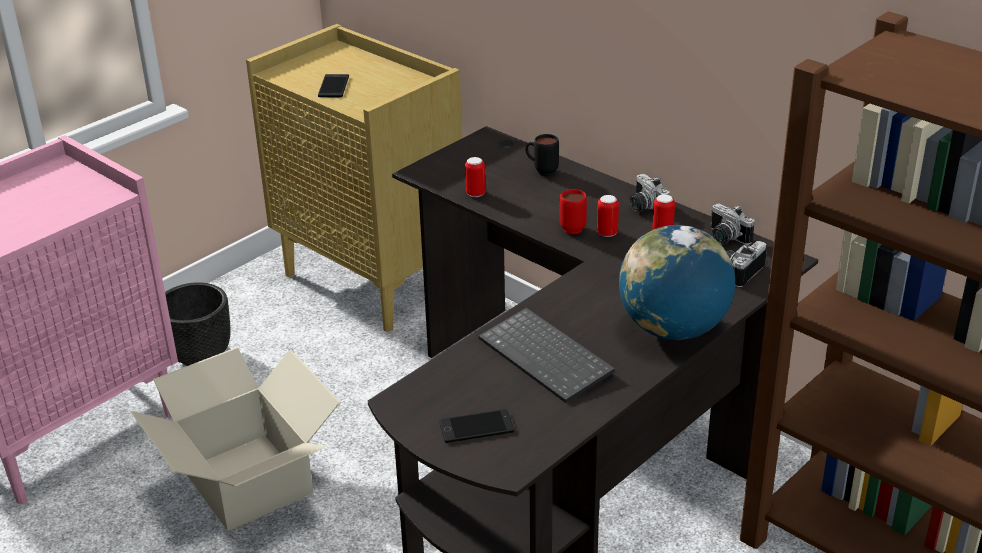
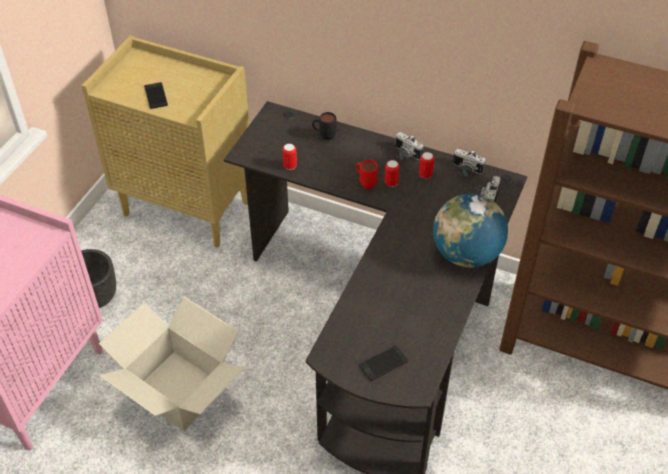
camera: 20 degrees left, 15 degrees up
keyboard [479,308,615,403] -> none

